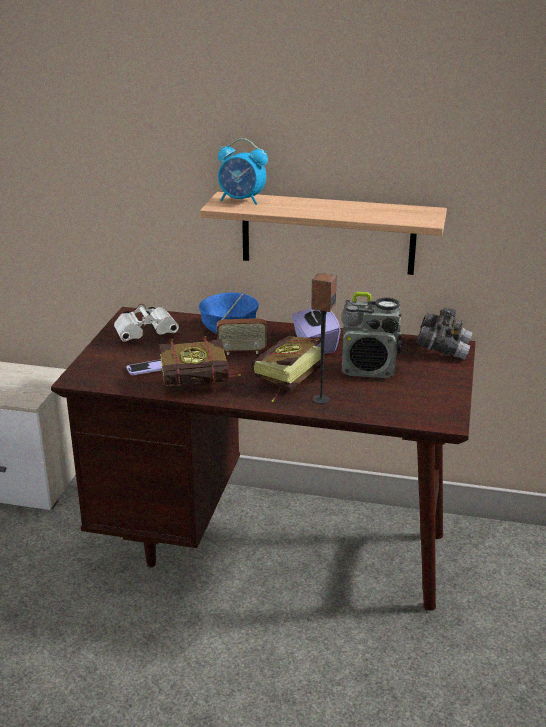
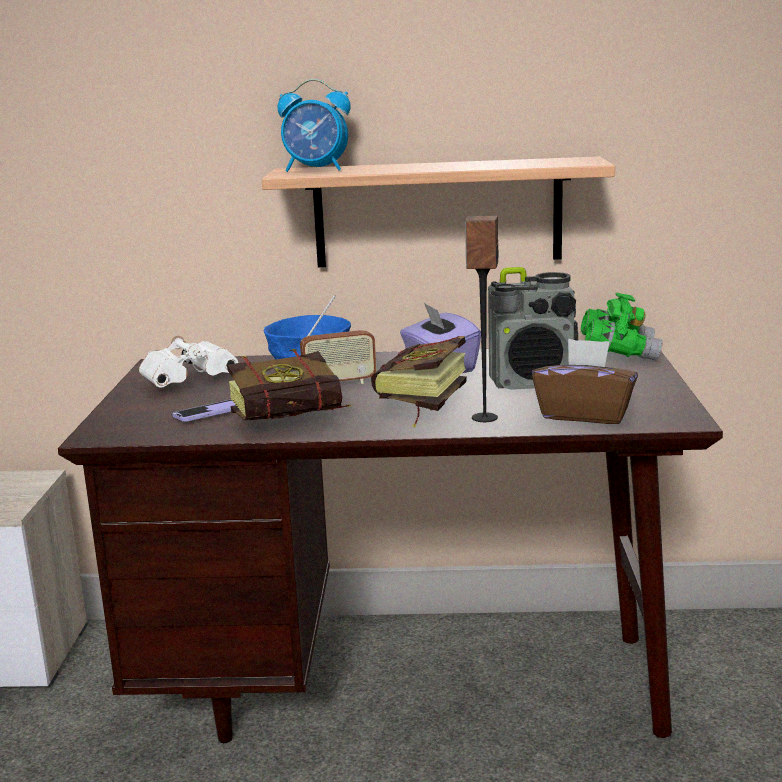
camera: 10 degrees left, 10 degrees down
grey binoculars [417,308,473,360] -> green binoculars [581,293,662,361]
none -> brown tissue box [532,338,638,424]

